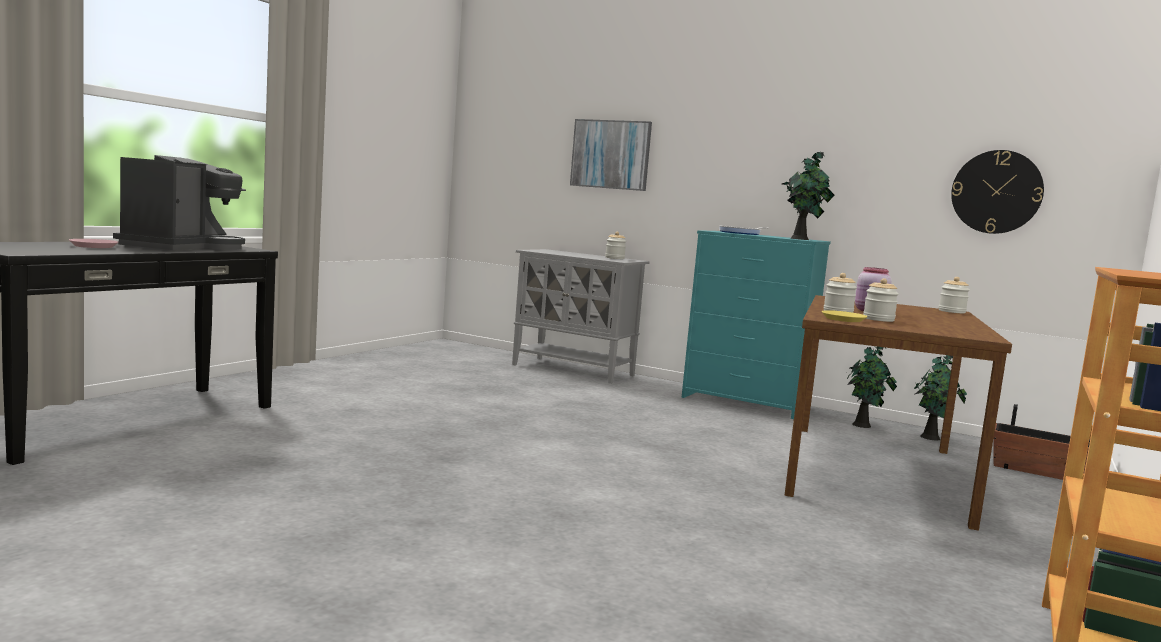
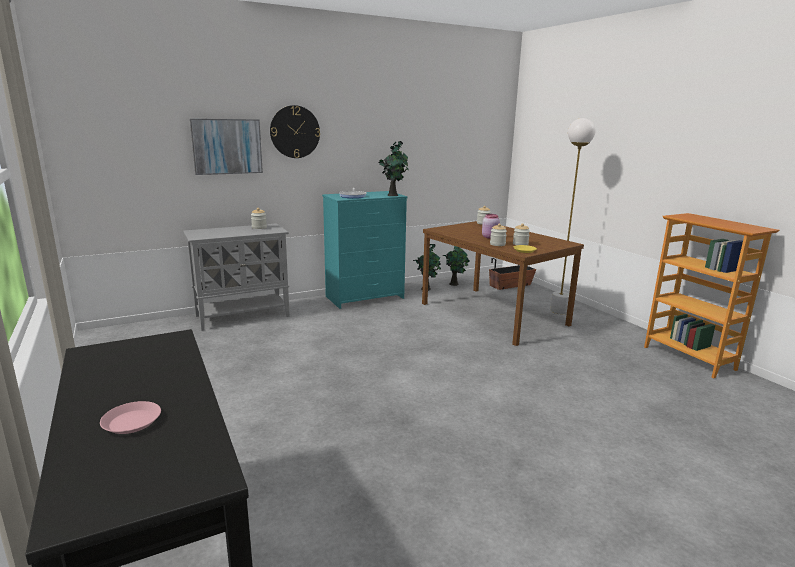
camera: 55 degrees left, 10 degrees up
coffee machine [113,155,246,250] -> none
wall clock [951,150,1044,234] -> wall clock moved to [270,105,320,158]
none -> white floor lamp [550,118,596,314]

